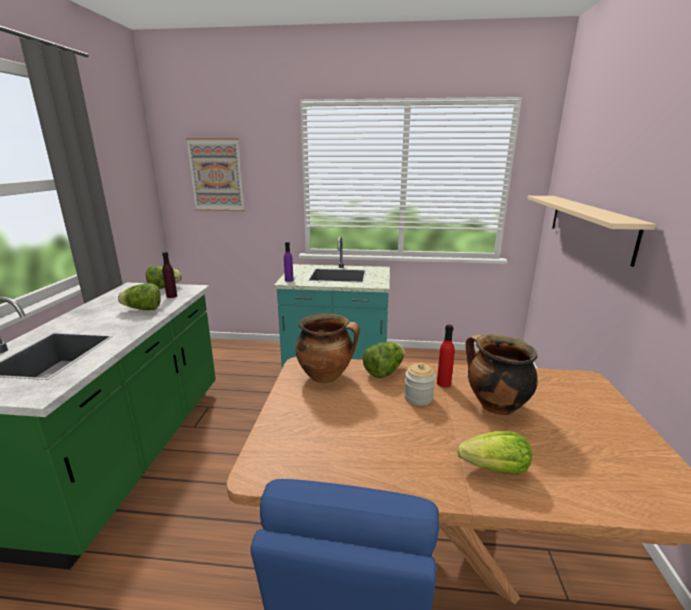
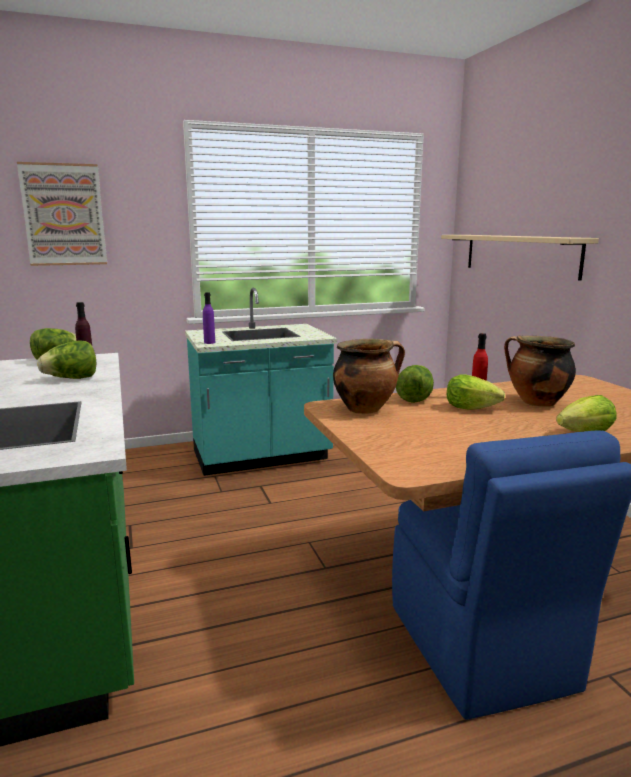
camera: 25 degrees left, 5 degrees down
jar [404,363,435,406] -> lettuce [447,375,505,410]

